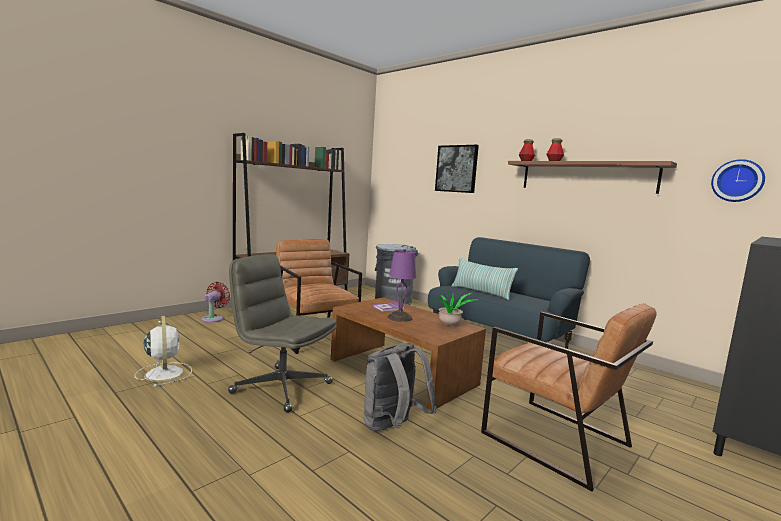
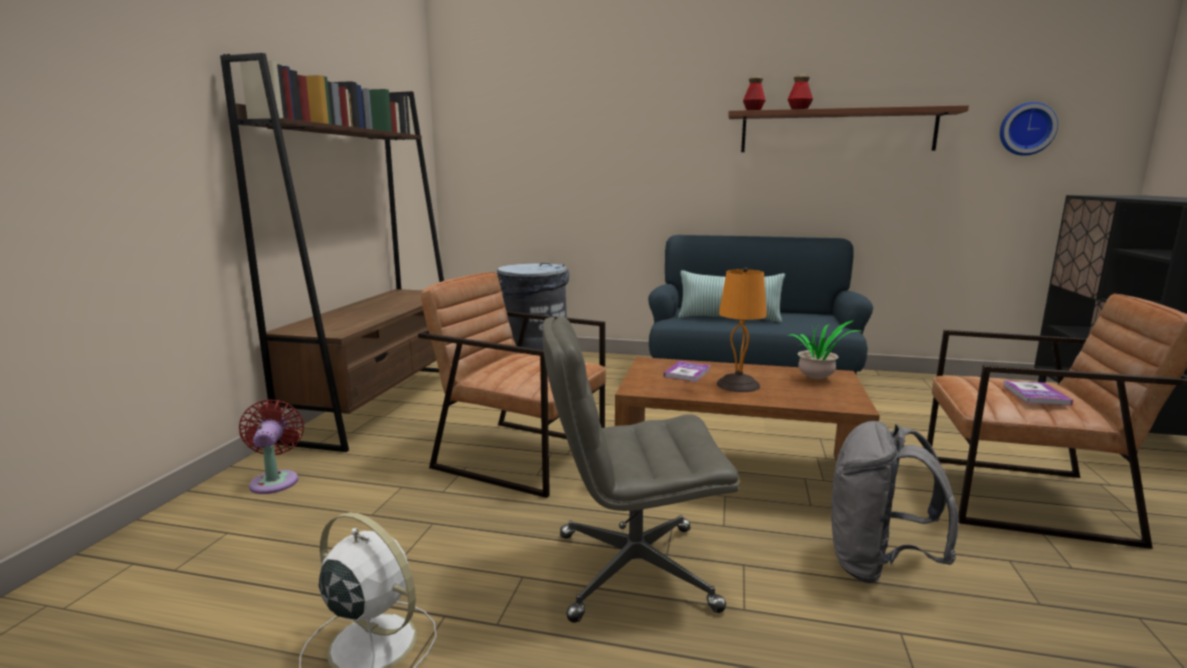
camera: 30 degrees left, 5 degrees up
purple table lamp [387,249,416,322] -> orange table lamp [716,267,767,392]
picture [435,145,479,193] -> none
none -> book [1002,381,1073,406]

